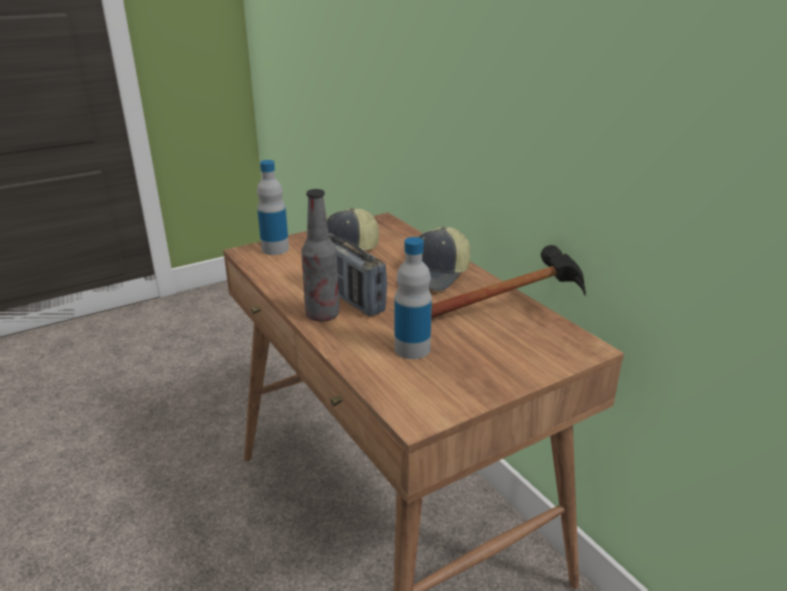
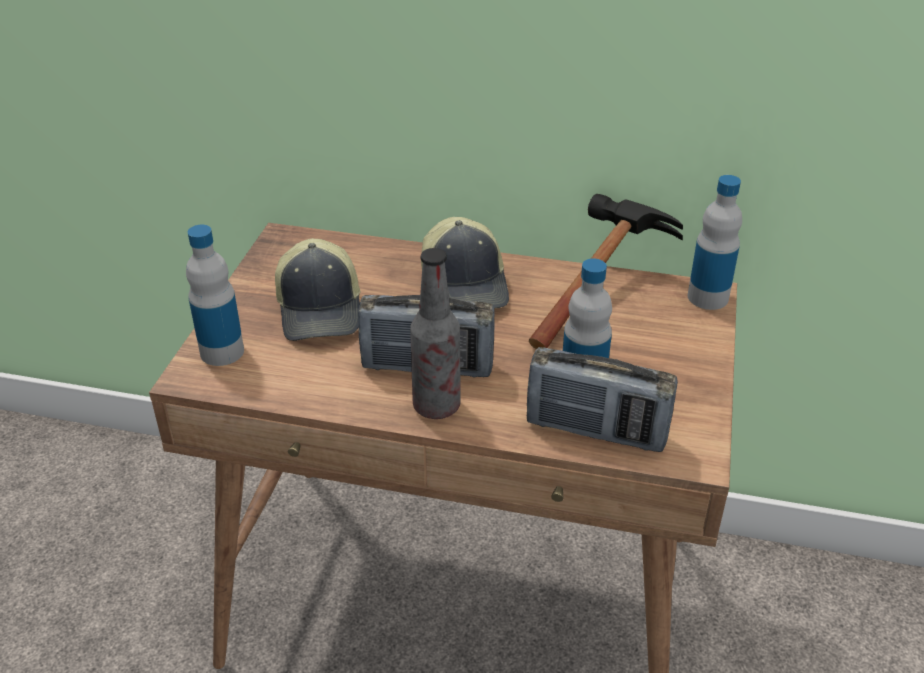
camera: 45 degrees left, 10 degrees up
none -> radio [527,347,678,452]
none -> bottle [688,175,742,310]

